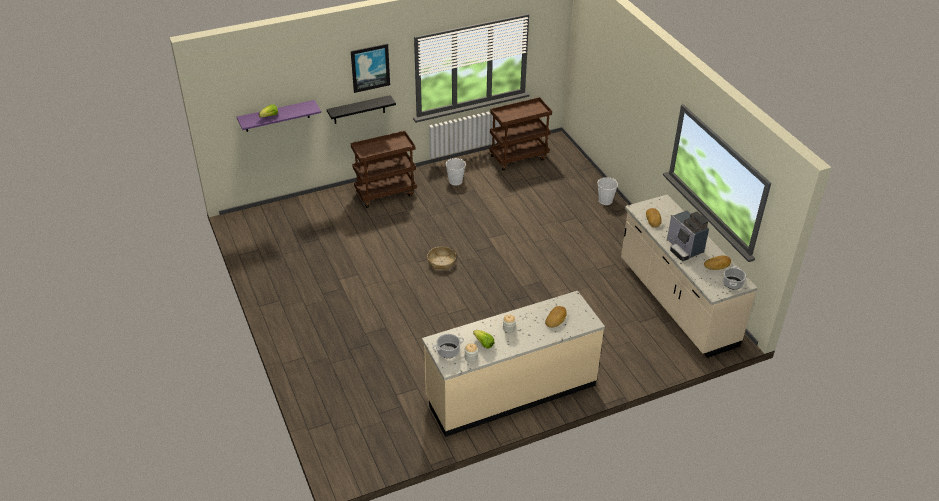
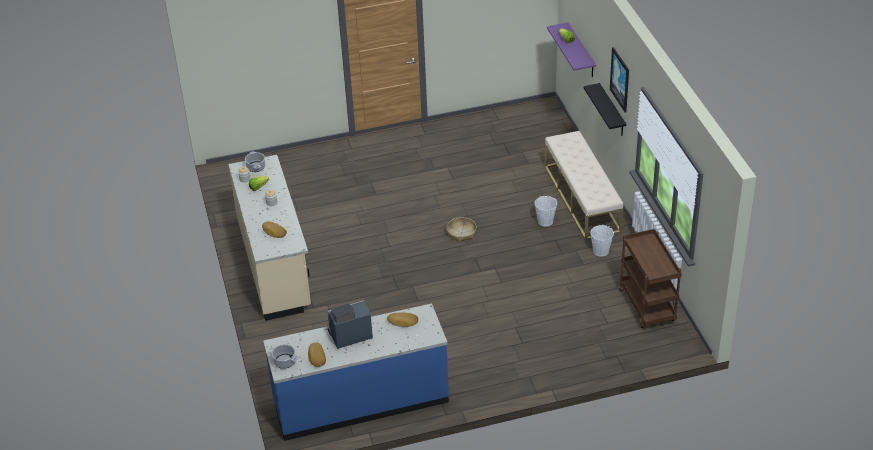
camera: 100 degrees right, 0 degrees up
brown cart [351,131,417,208] -> beige bench [545,131,623,240]
white bucket [597,177,618,205] -> white bucket moved to [535,196,557,227]
beige counter [621,194,758,358] -> blue counter [263,303,449,441]

